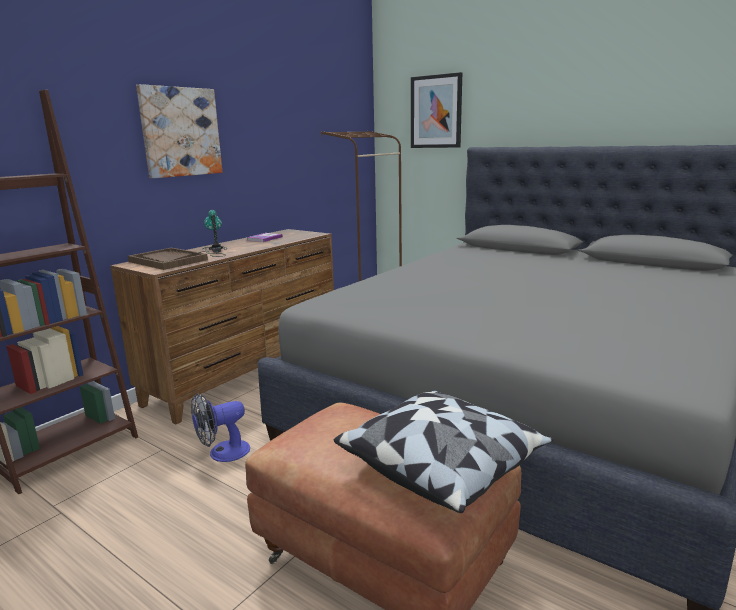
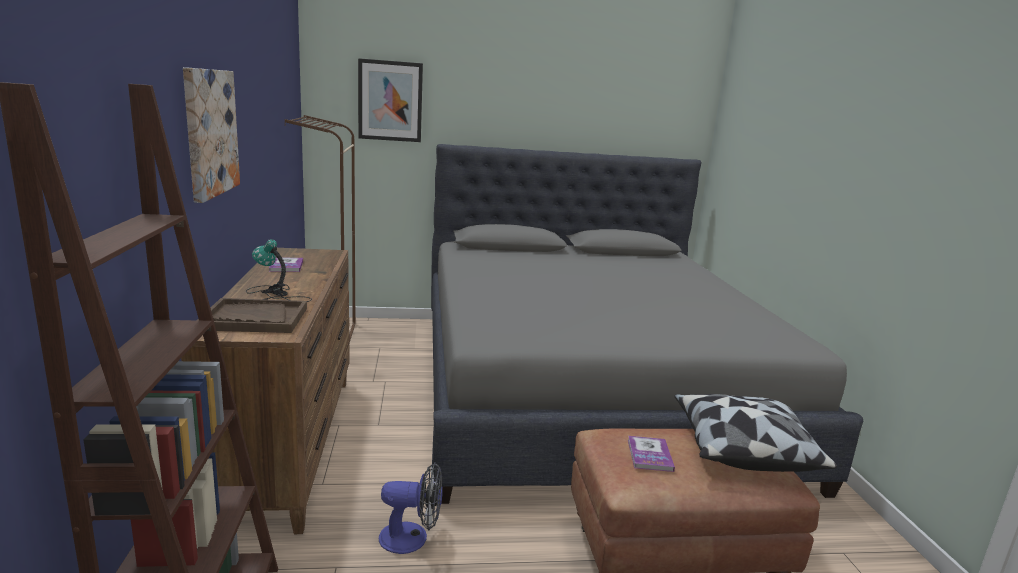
camera: 45 degrees left, 0 degrees up
fan [191,393,250,462] -> fan turned 105 degrees counterclockwise [379,463,443,554]
none -> book [628,436,675,472]

